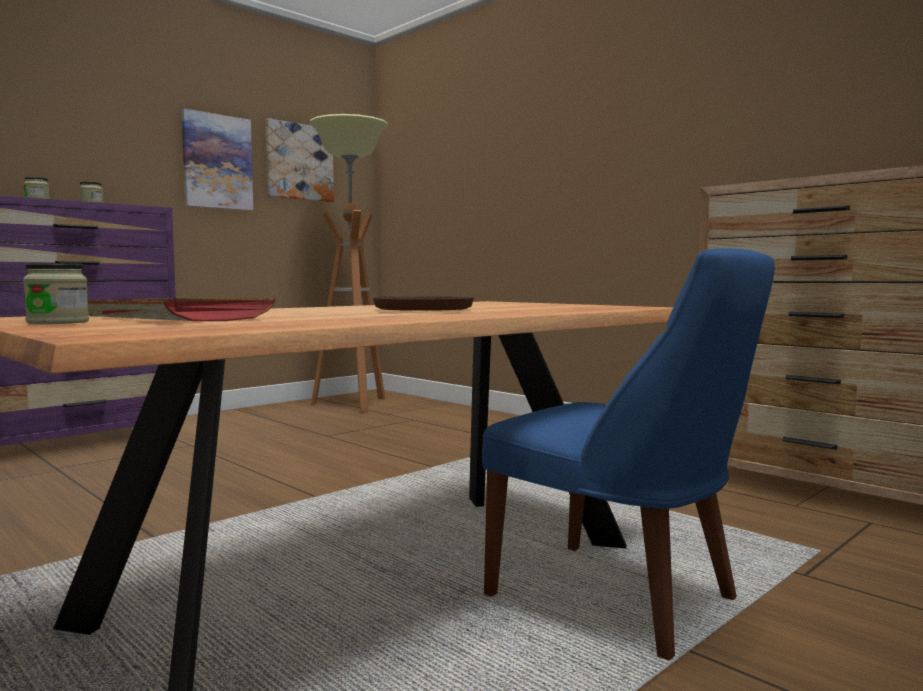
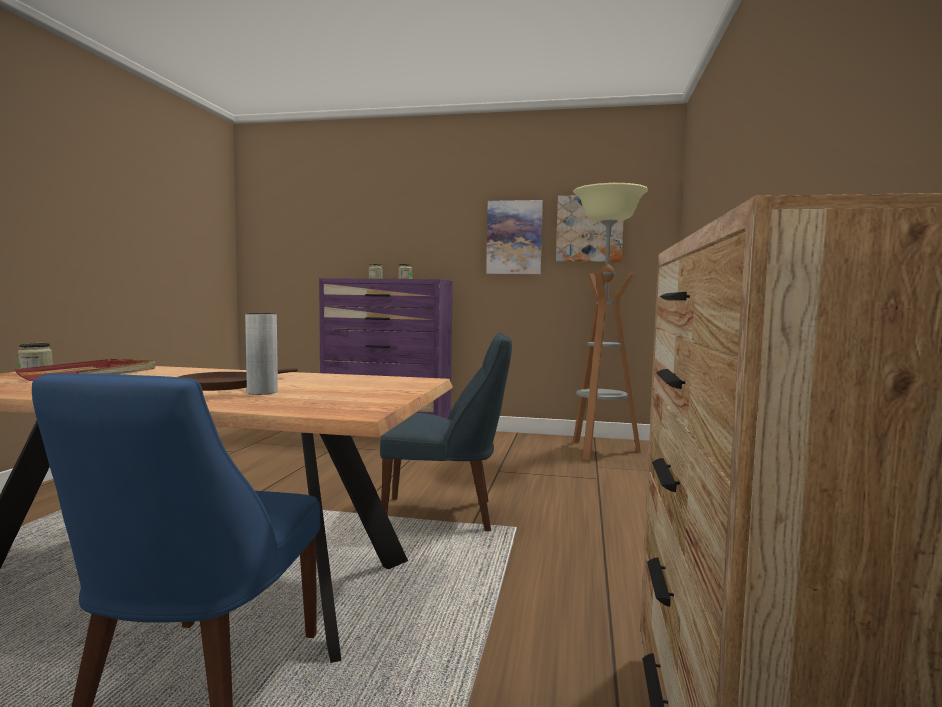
camera: 55 degrees right, 0 degrees up
none -> grey vase [245,313,278,395]
none -> blue chair [380,333,512,531]

